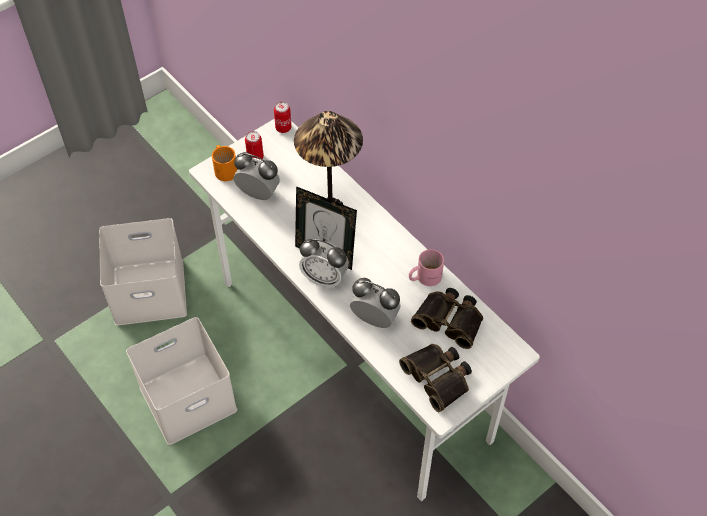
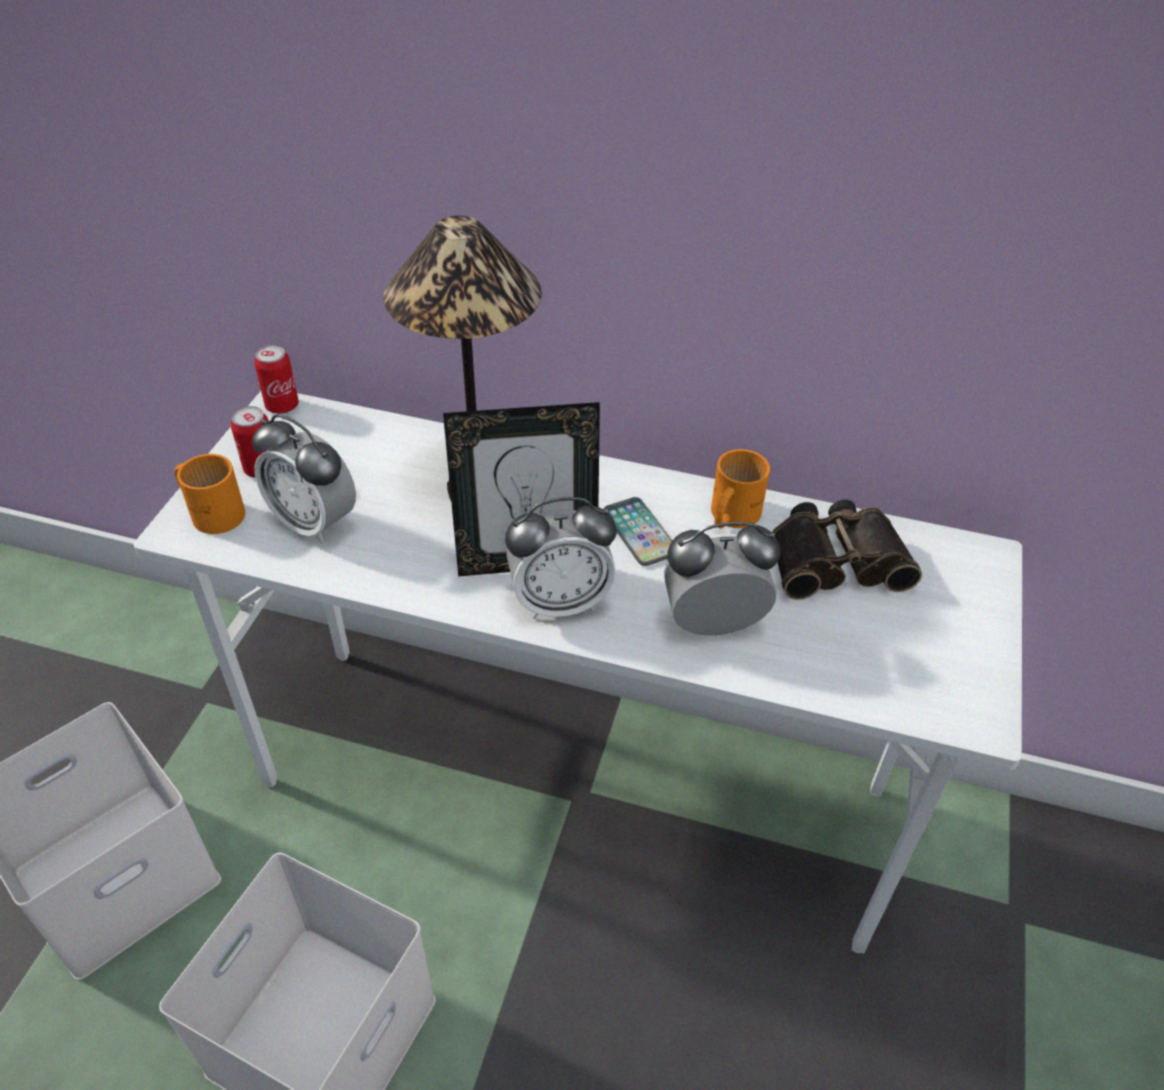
camera: 35 degrees left, 10 degrees down
alarm clock [233,152,280,200] -> alarm clock turned 135 degrees counterclockwise [252,414,356,544]
binoculars [399,344,472,412] -> none
pink mug [409,249,444,286] -> orange mug [711,449,770,529]
none -> phone [603,497,672,566]

